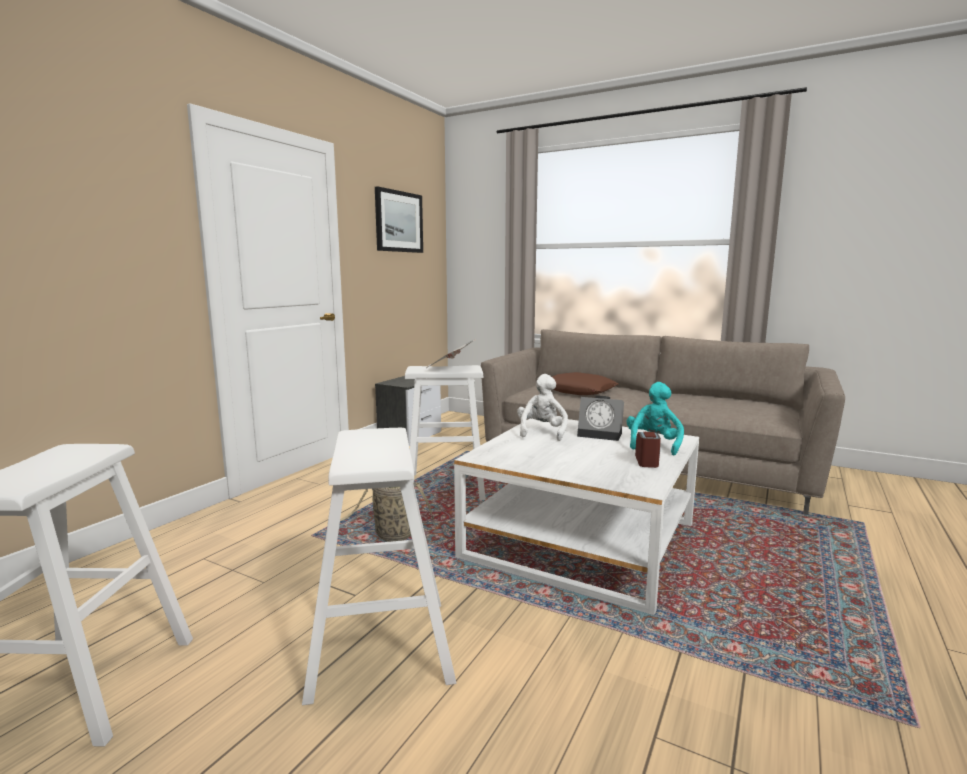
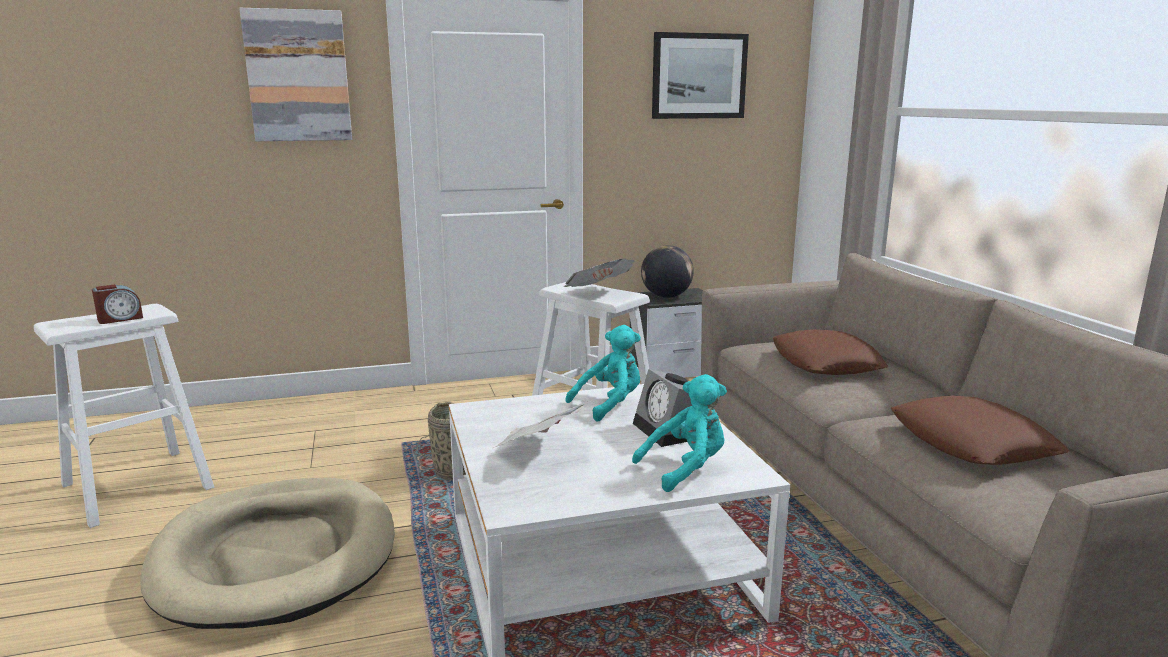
camera: 45 degrees right, 5 degrees up
white stool [302,428,456,705] -> beige dog bed [140,478,395,629]
white plush toy [517,374,568,441] -> turquoise plush toy [565,325,641,422]
alarm clock [635,432,661,468] -> alarm clock moved to [92,285,143,324]
none -> picture [239,8,352,141]
none -> newspaper [493,402,586,448]
none -> globe [641,245,694,298]
none -> brown pillow [891,396,1069,465]

